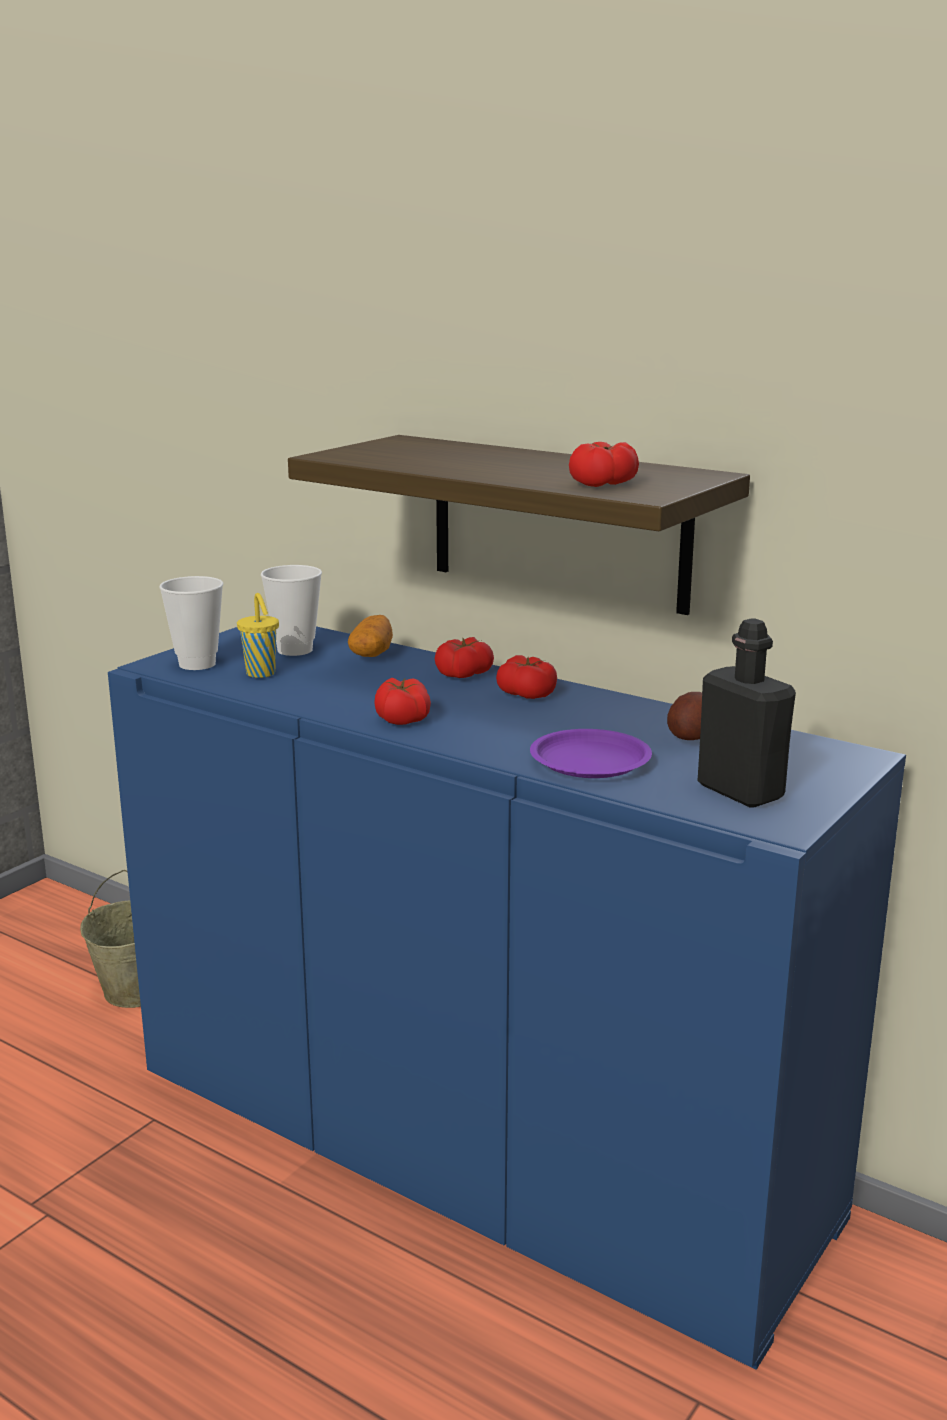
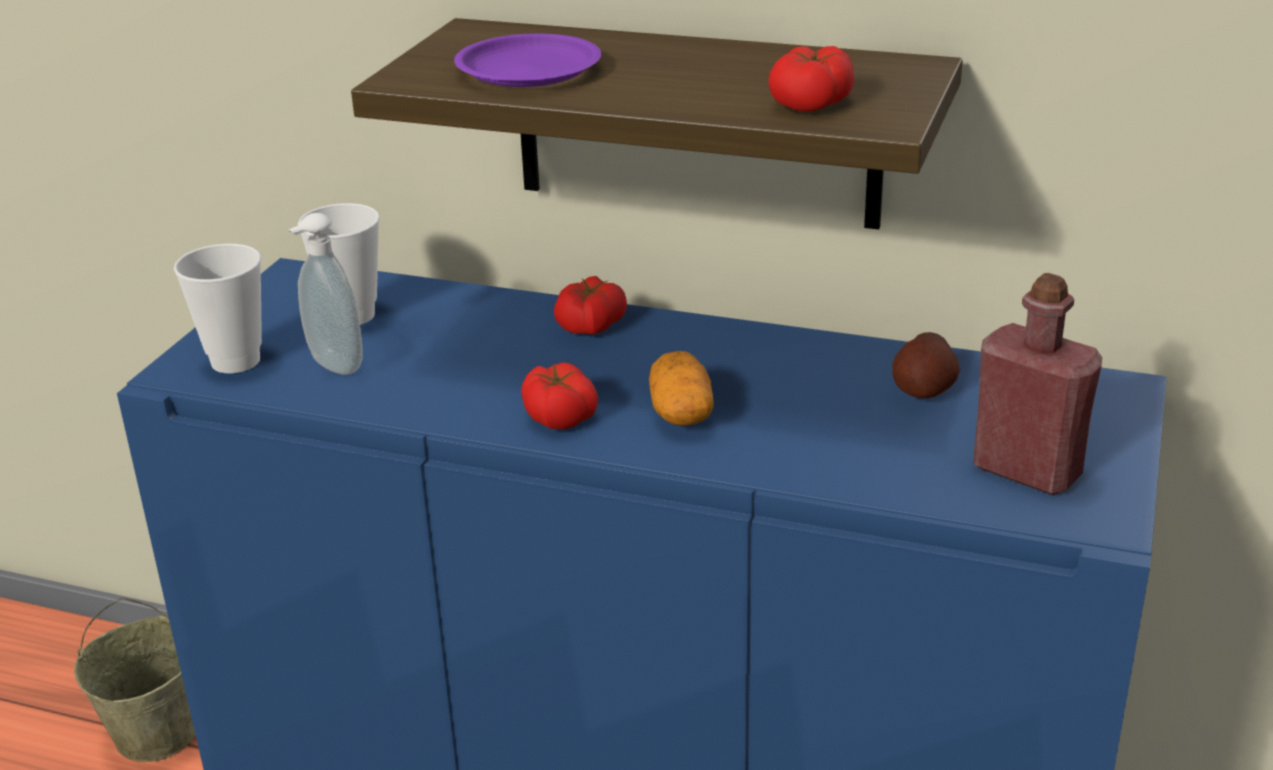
camera: 15 degrees left, 10 degrees up
yellow cup [237,593,279,678] -> soap dispenser [288,213,362,375]
potato [348,615,393,657] -> potato moved to [649,351,714,426]
tomato [496,655,557,699] -> none
purple plate [530,729,652,778] -> purple plate moved to [454,33,601,87]
black bottle [698,618,796,808] -> red bottle [973,273,1102,495]

